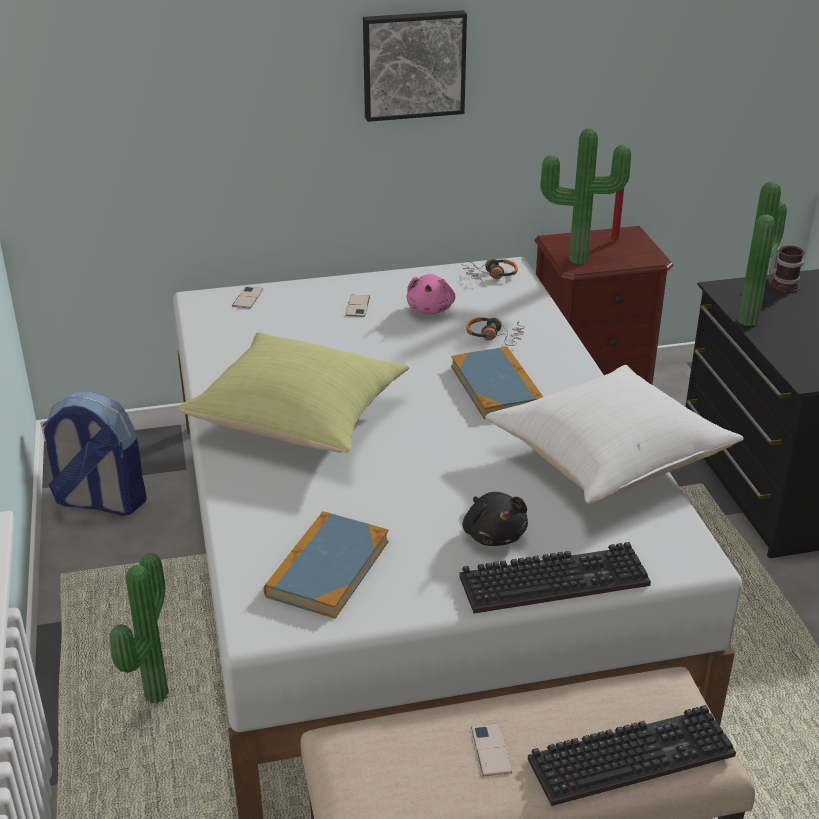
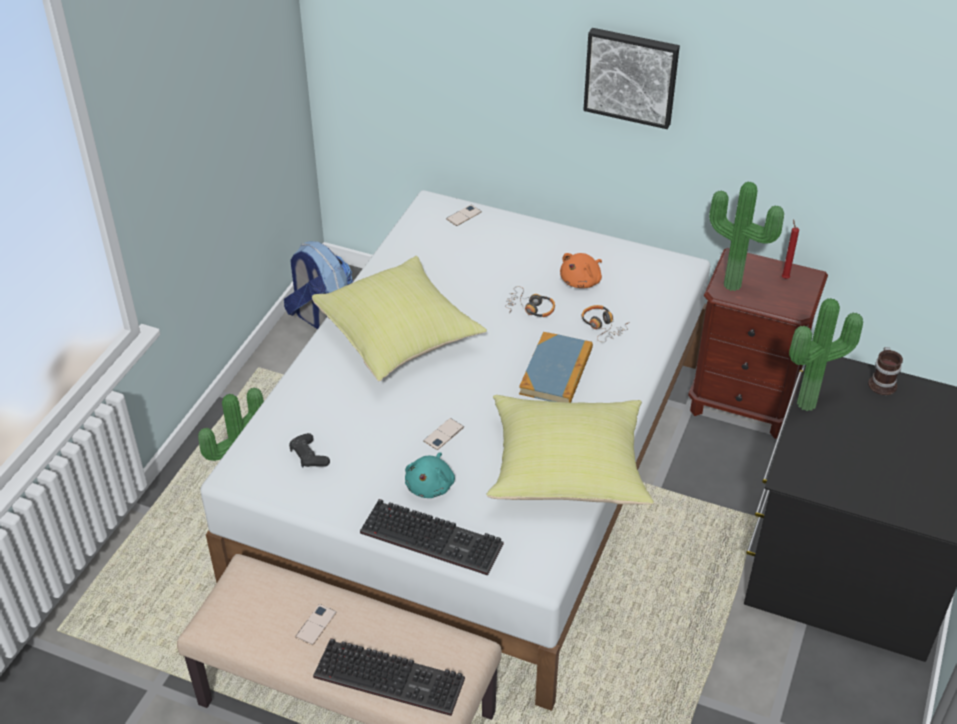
camera: 35 degrees right, 10 degrees up
book [264,511,389,619] -> black game controller [289,433,330,468]
phone [346,295,370,317] -> phone moved to [423,418,464,450]
pink plush toy [406,274,455,314] -> orange plush toy [560,253,602,288]
headphones [461,259,518,281] -> headphones moved to [505,286,555,317]
black plush toy [463,492,528,546] -> turquoise plush toy [405,452,455,498]
white pillow [485,365,744,504] -> yellow pillow [486,395,654,505]

